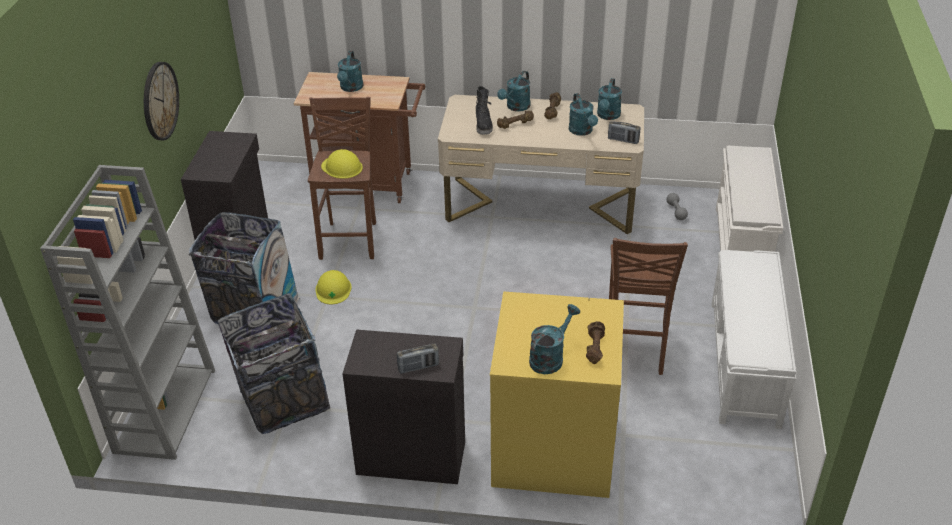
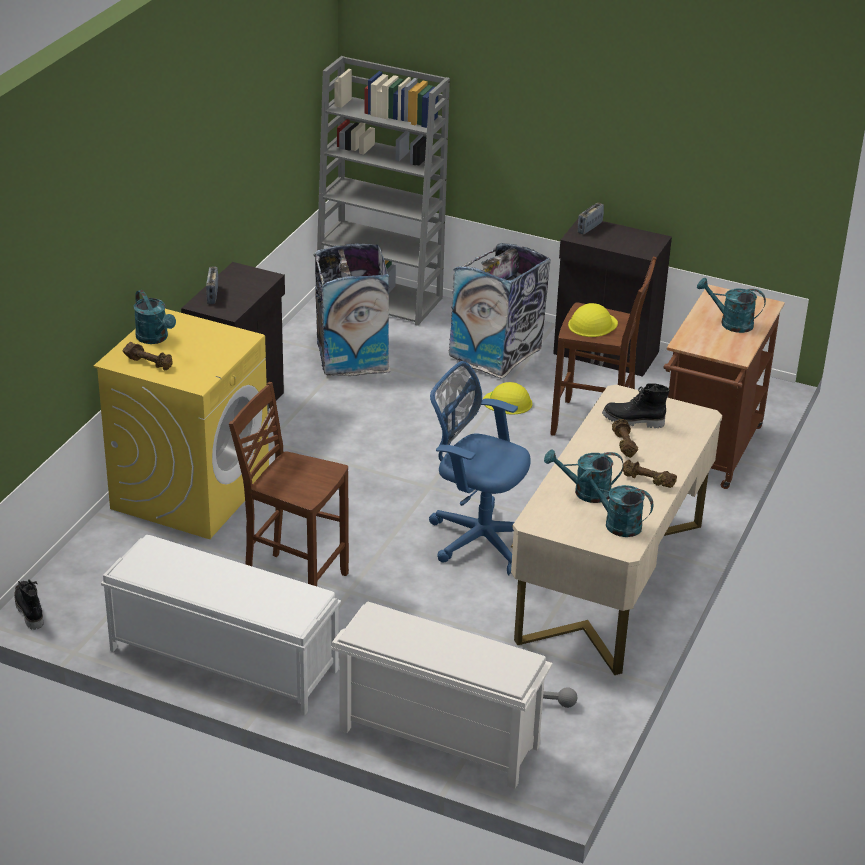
camera: 105 degrees right, 5 degrees down
wall clock [144,62,179,140] -> none
turquoise watering can [497,71,531,111] -> none
radio [608,121,640,144] -> radio moved to [578,203,604,234]
none -> black boot [14,579,43,630]
none -> blue office chair [429,361,531,575]

